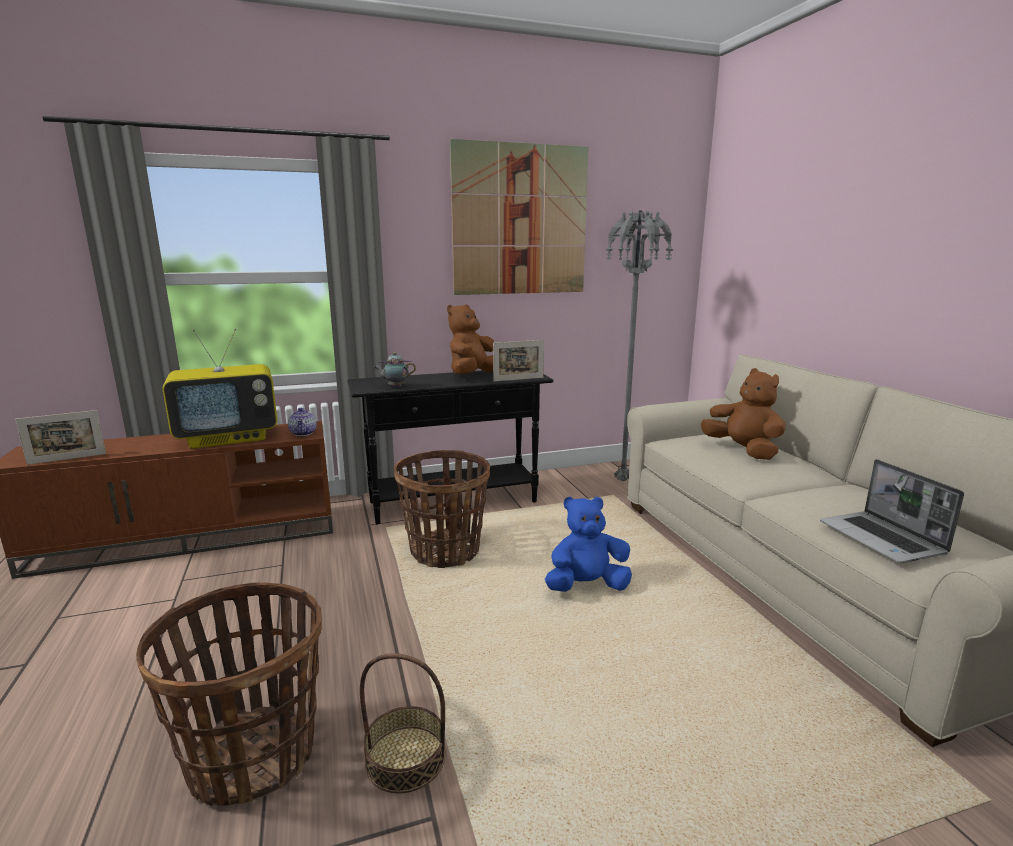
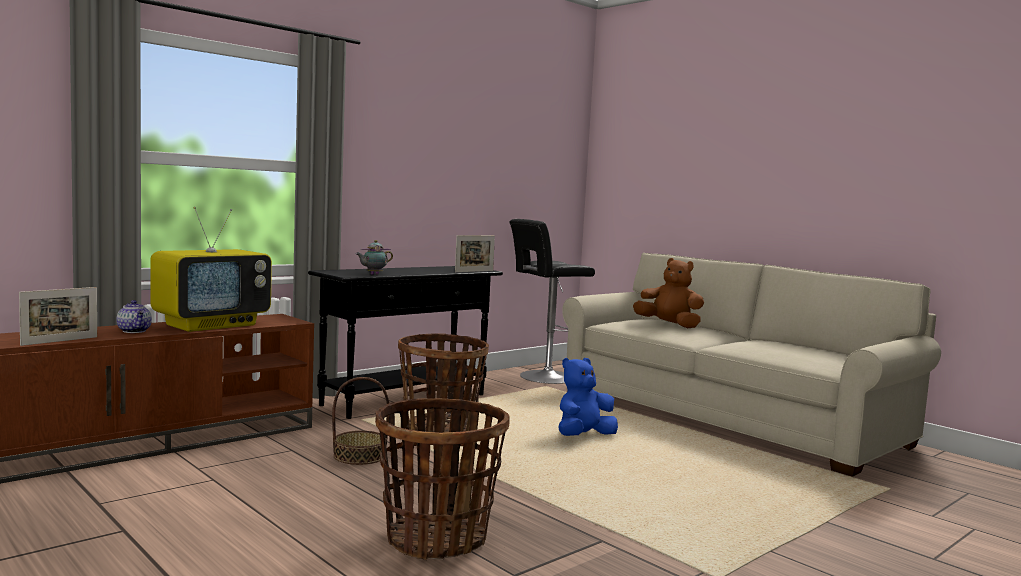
camera: 25 degrees left, 10 degrees down
teapot [288,408,317,436] -> teapot moved to [117,300,152,333]
basket [360,653,445,793] -> basket moved to [332,377,389,465]
brown plush toy [447,304,494,374] -> none
picture [450,139,589,295] -> none
grey floor lamp [606,211,674,481] -> black stool [509,219,595,384]
laptop [820,459,964,563] -> none

